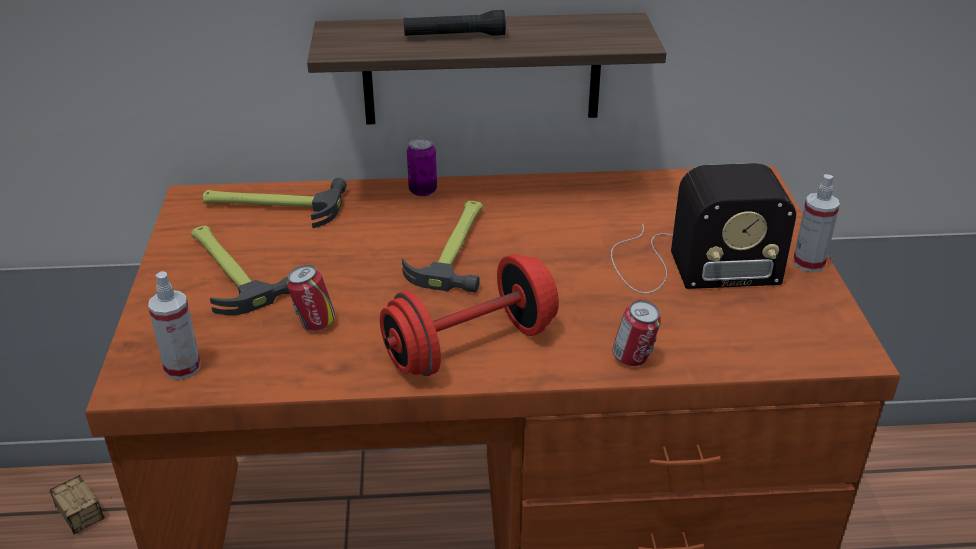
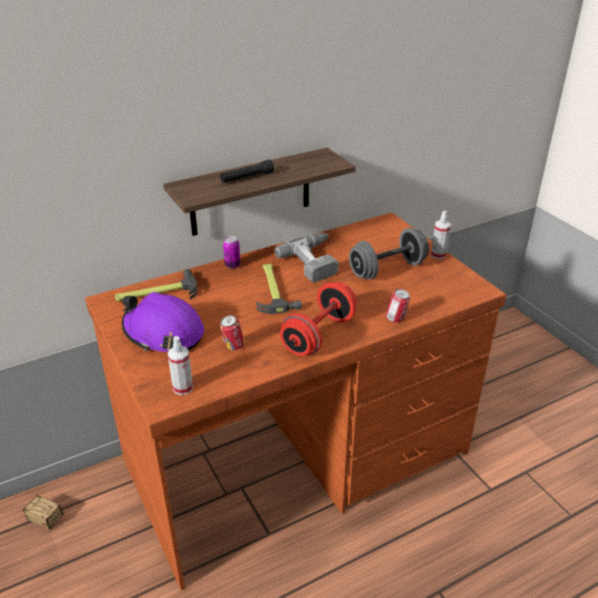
camera: 25 degrees left, 0 degrees up
hammer [191,226,290,315] -> purple hard hat [122,292,204,352]
radio [611,163,796,294] -> grey dumbbell [349,228,429,280]
none -> power drill [274,233,339,283]

